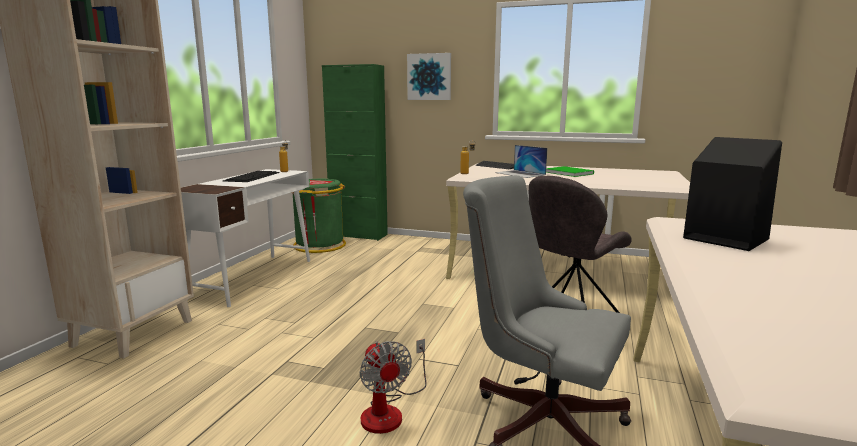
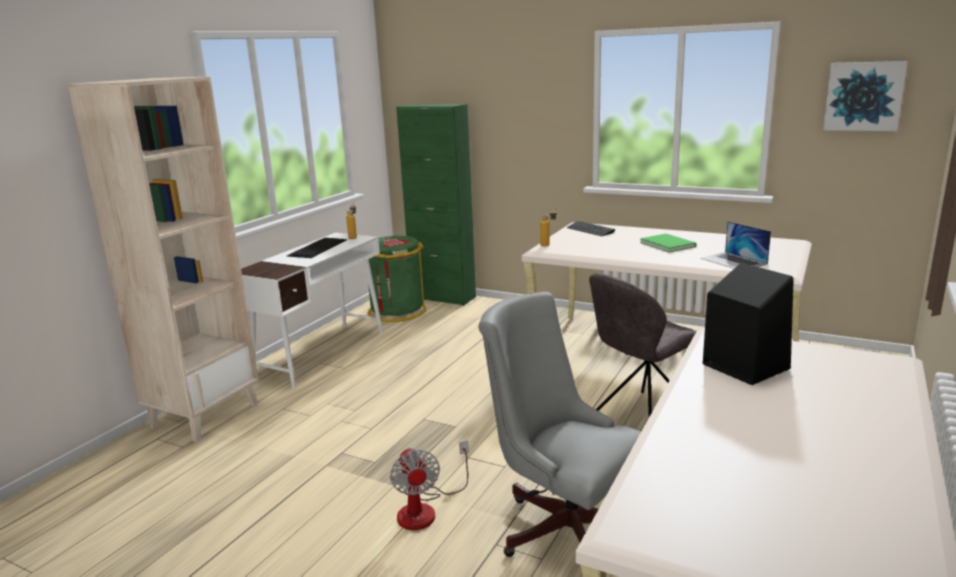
camera: 10 degrees right, 5 degrees up
picture [407,53,451,100] -> picture moved to [823,61,908,131]
laptop [495,145,547,178] -> laptop moved to [701,221,771,269]

